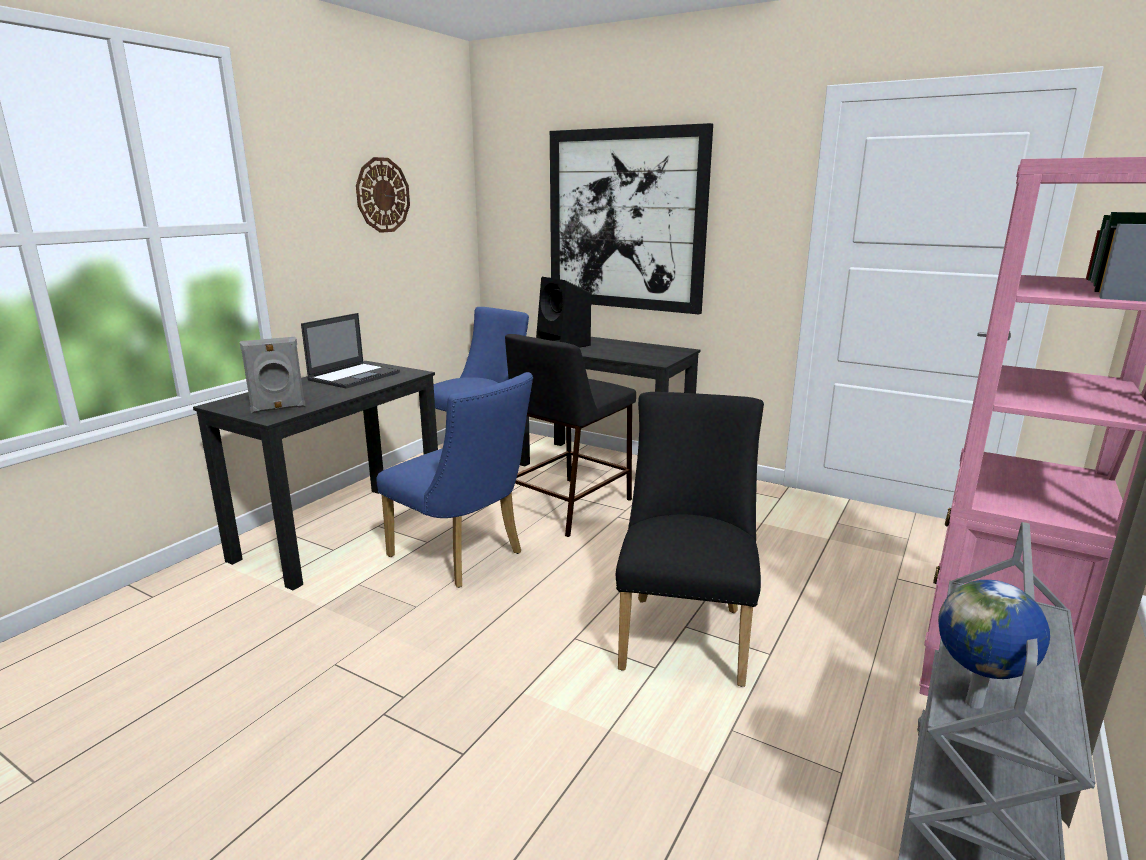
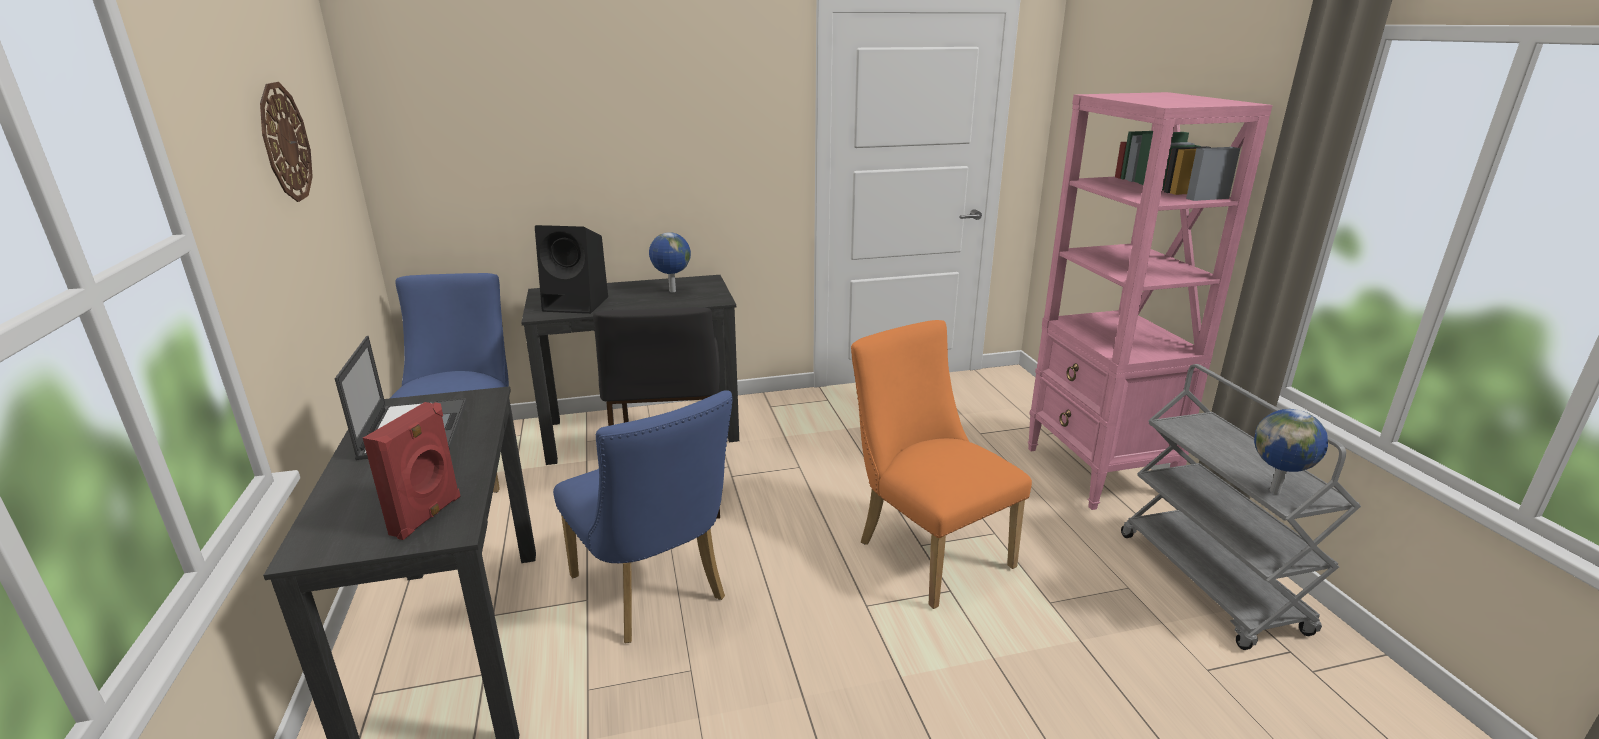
camera: 45 degrees left, 5 degrees up
grey speaker [240,337,306,414] -> red speaker [363,402,461,540]
blue chair [376,372,533,588] -> blue chair turned 60 degrees clockwise [553,390,733,643]
picture [550,123,713,314] -> none
black chair [616,392,764,687] -> orange chair [851,320,1032,609]
none -> globe [649,232,691,292]

